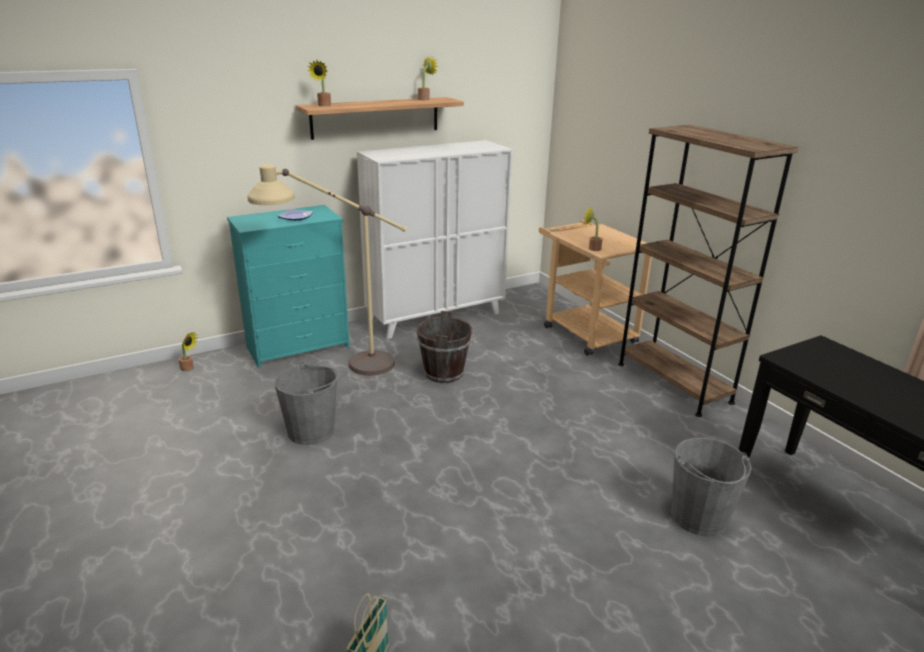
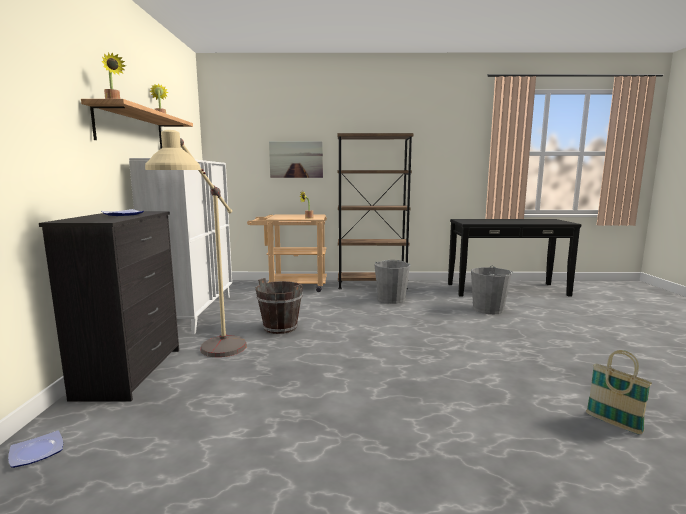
camera: 60 degrees left, 15 degrees down
potted plant [179,332,199,371] -> plate [8,430,63,468]
turquoise dresser [227,205,350,368] -> black dresser [39,211,179,402]
grey bucket [274,361,340,445] -> grey bucket moved to [374,260,411,304]
none -> picture [269,141,323,178]

